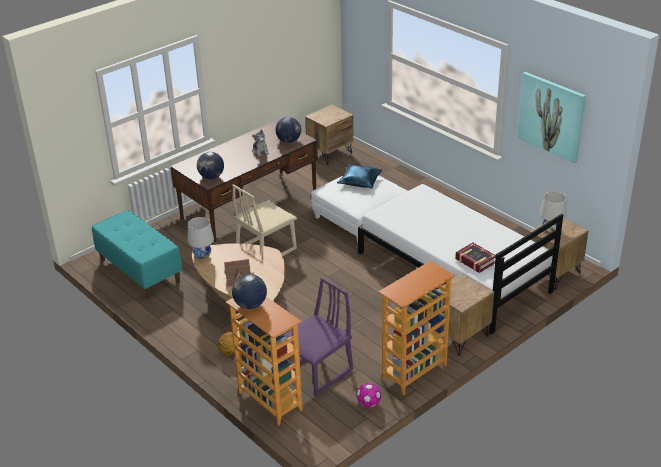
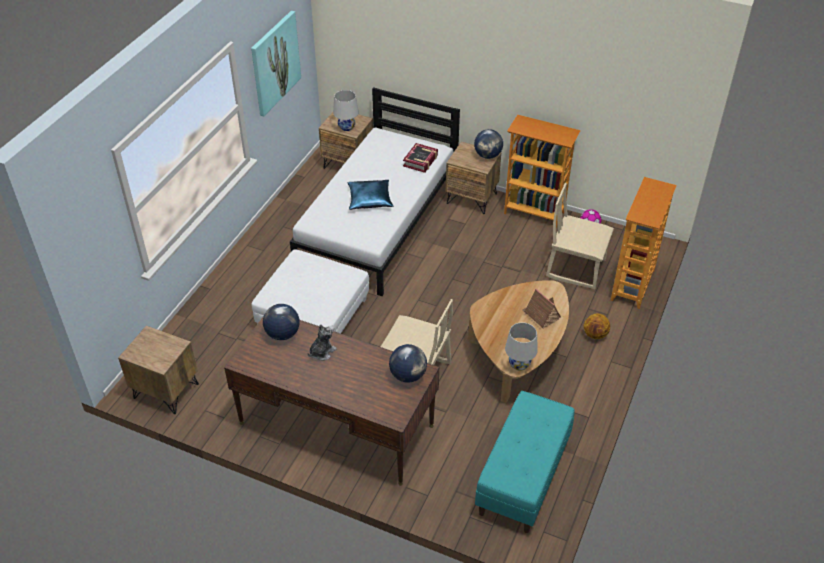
camera: 115 degrees left, 10 degrees up
globe [232,274,267,309] -> globe moved to [474,129,503,159]
purple chair [284,278,353,396] -> beige chair [546,183,614,290]
blue pillow [337,164,382,188] -> blue pillow moved to [348,180,393,210]

